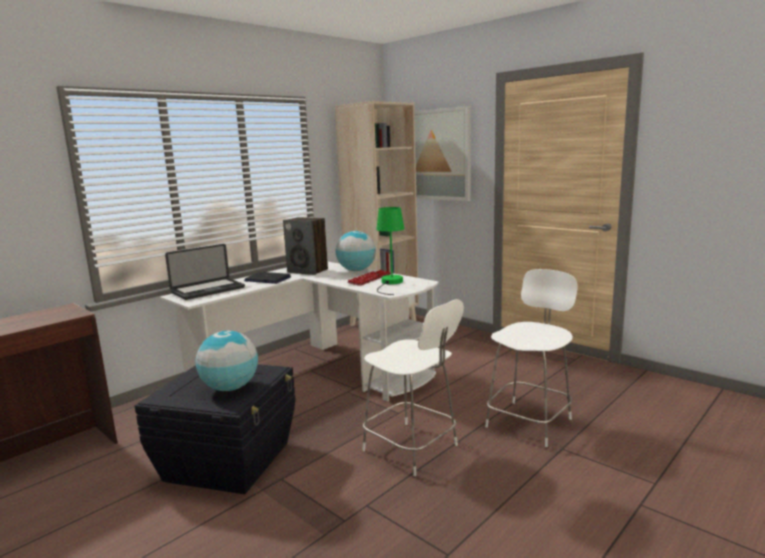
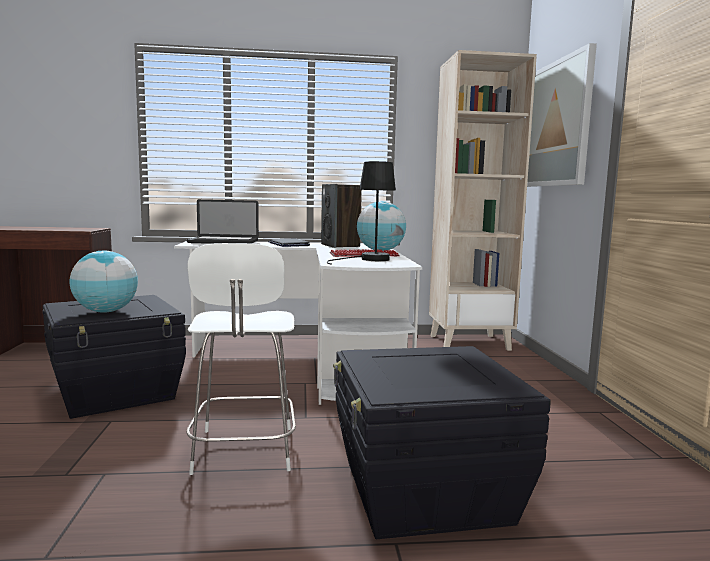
camera: 40 degrees right, 5 degrees down
green table lamp [376,207,404,295] -> black table lamp [327,161,396,265]
white chair [485,269,578,447] -> black storage box [333,346,551,539]

